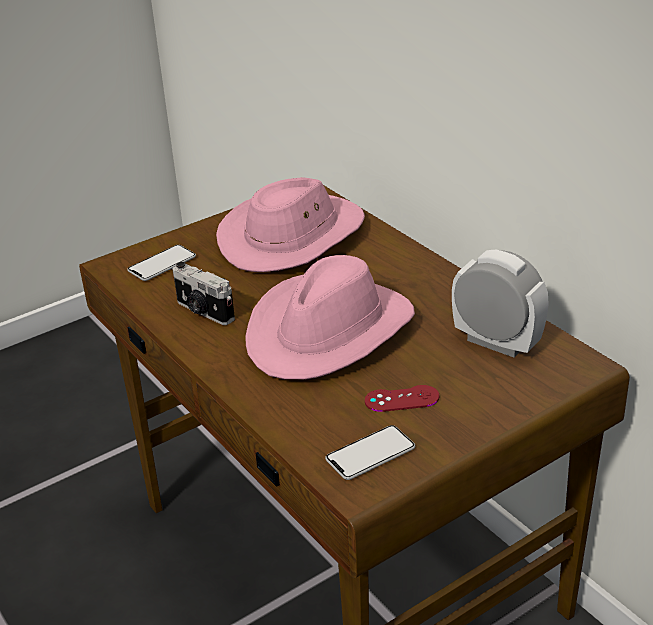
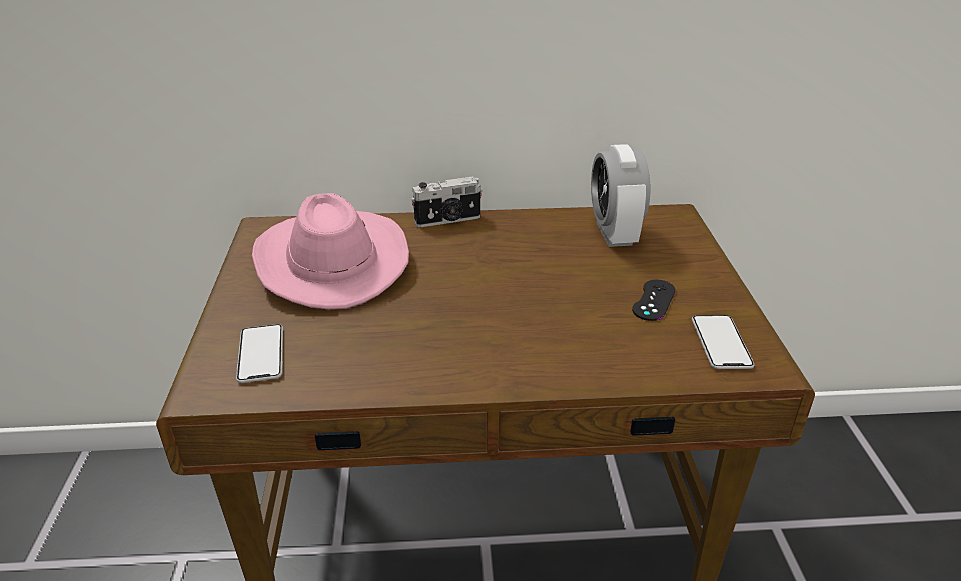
camera: 60 degrees left, 0 degrees up
camera [172,262,235,325] -> camera moved to [411,176,482,227]
pink hat [245,255,415,380] -> none
red game controller [365,385,439,412] -> black game controller [632,280,676,321]
alarm clock [452,250,549,358] -> alarm clock turned 75 degrees counterclockwise [591,144,650,247]

